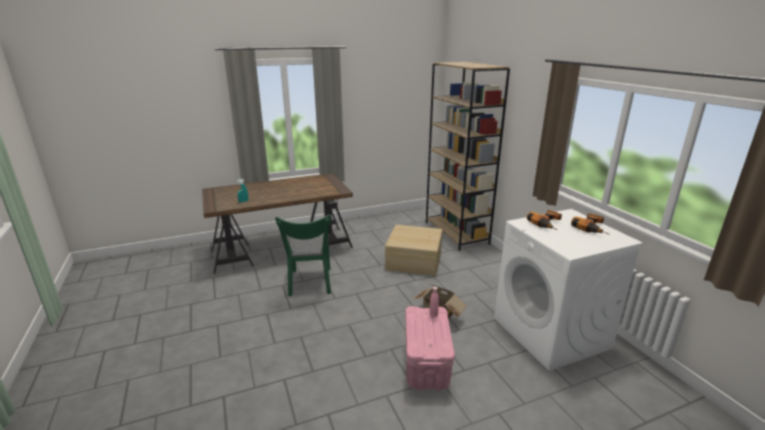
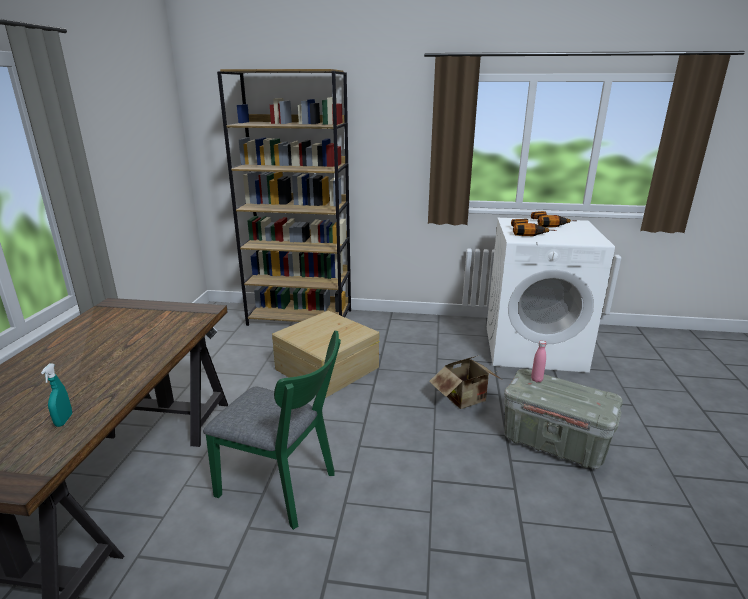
camera: 60 degrees left, 0 degrees up
pink storage box [405,306,455,391] -> grey storage box [504,369,623,469]

